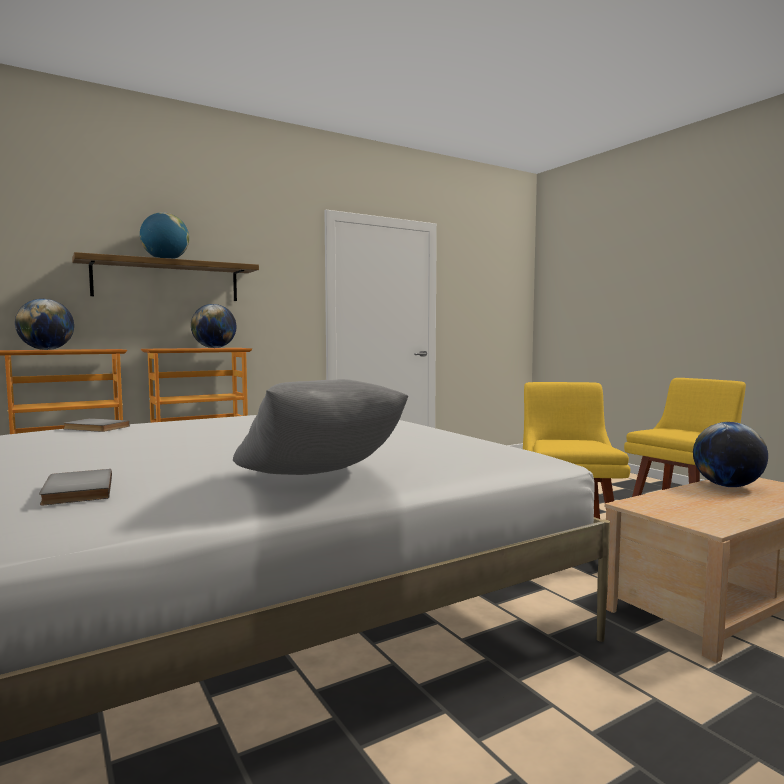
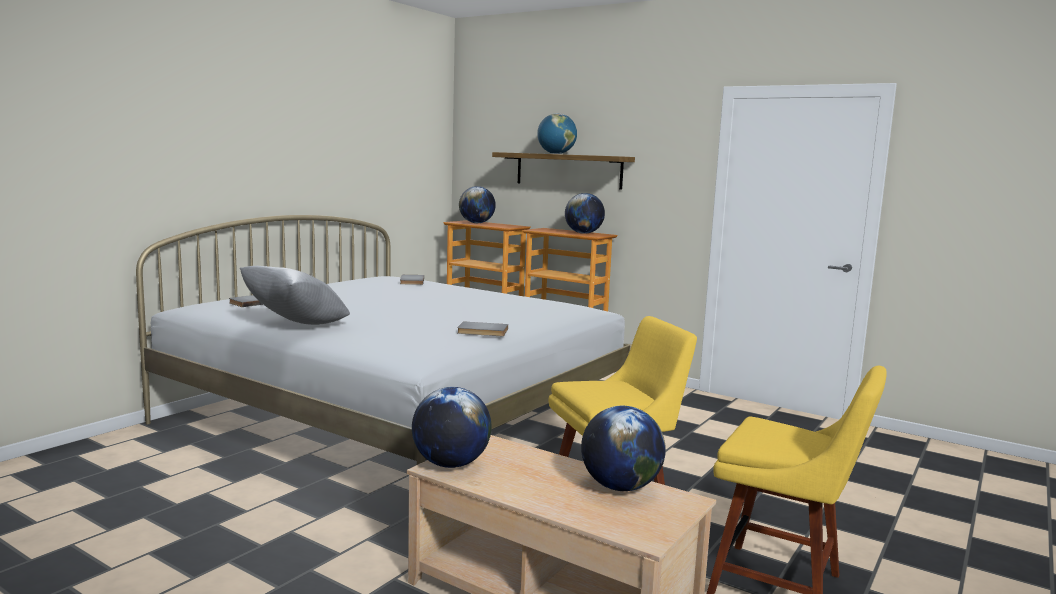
camera: 65 degrees right, 5 degrees up
none -> globe [412,387,492,468]
none -> grey book [457,321,508,336]

